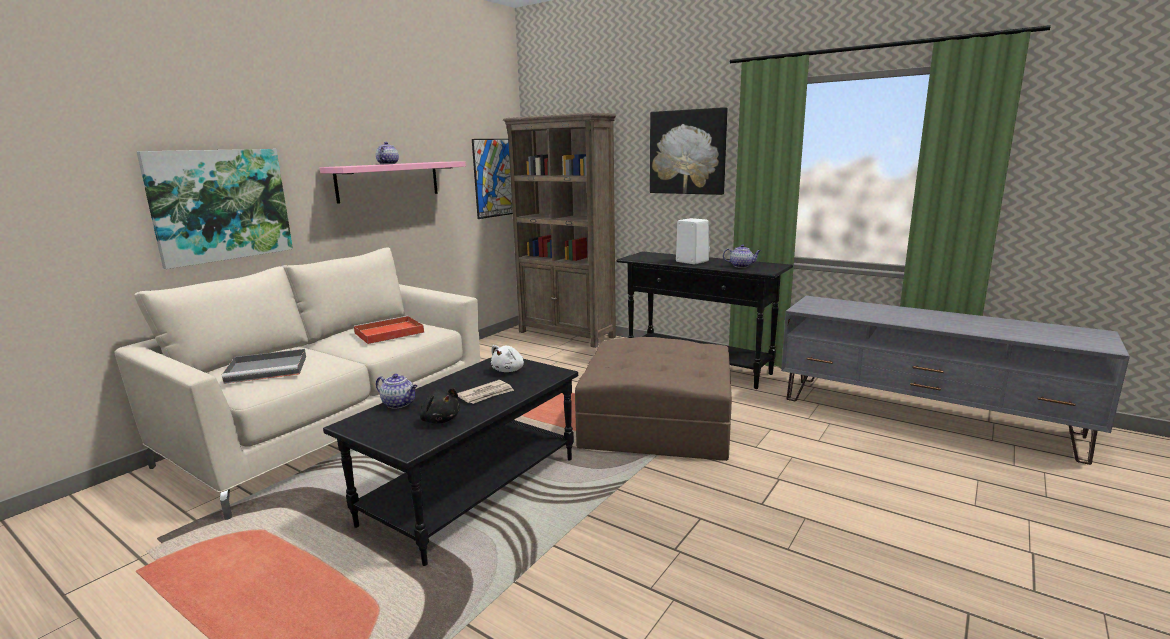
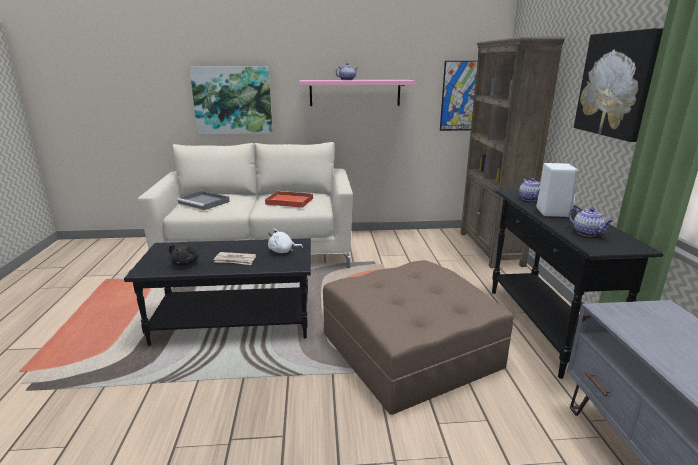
camera: 50 degrees right, 5 degrees up
teapot [376,374,417,409] -> teapot moved to [519,178,540,201]

